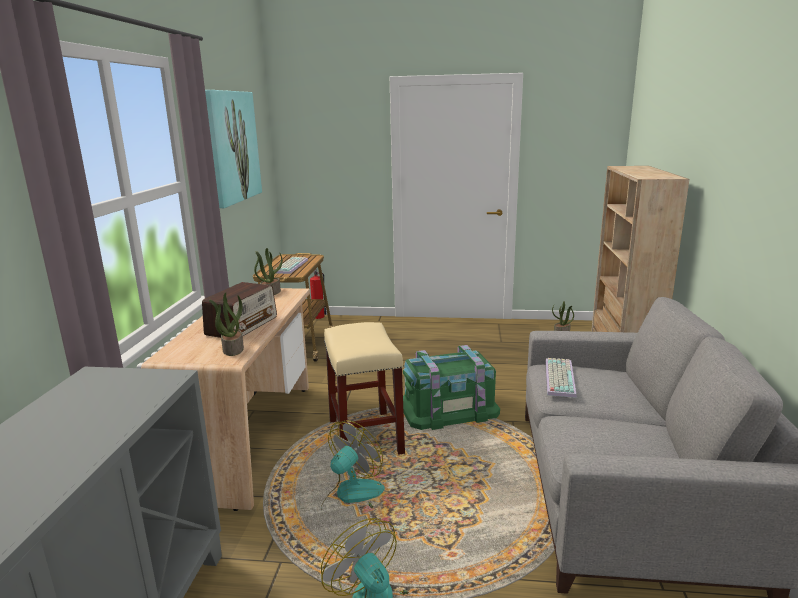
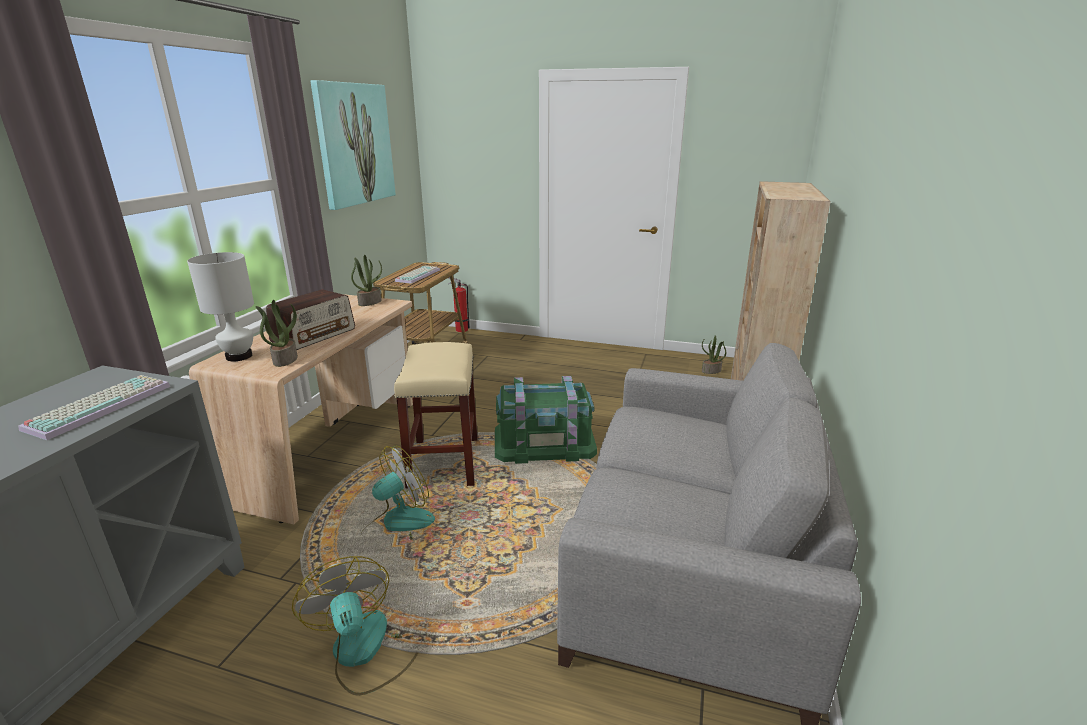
camera: 10 degrees right, 5 degrees up
keyboard [545,358,577,398] -> keyboard moved to [18,375,171,440]
none -> white table lamp [187,252,254,361]

